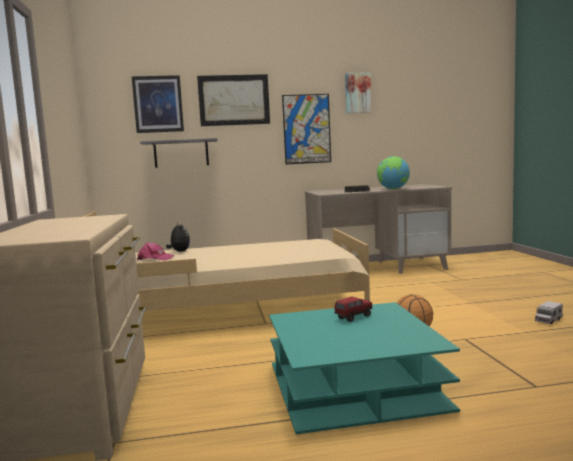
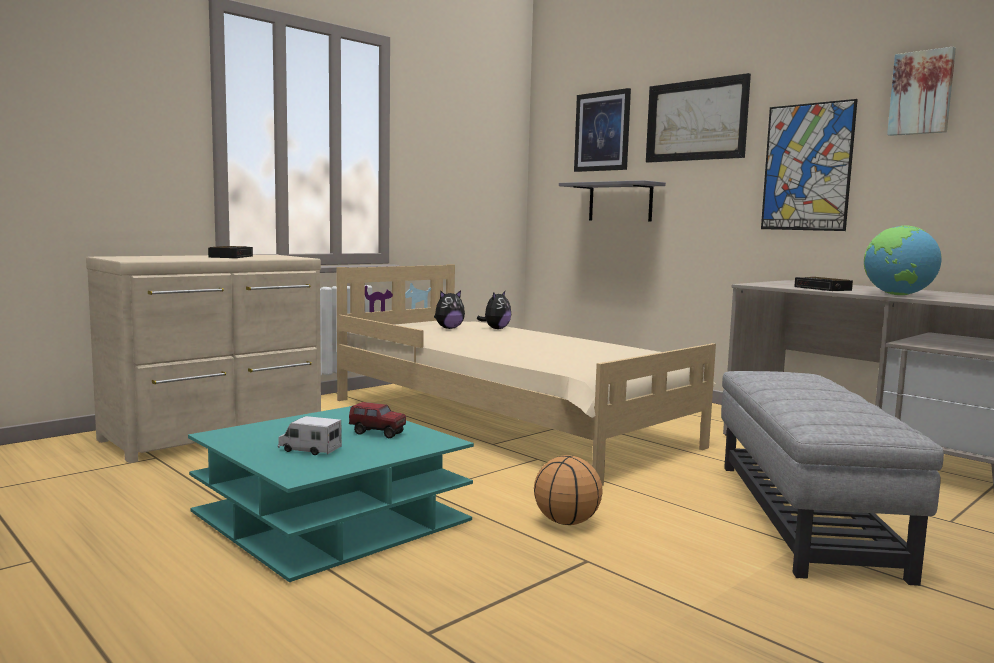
camera: 55 degrees right, 0 degrees up
pink cap [137,242,175,260] -> plush toy [434,290,465,329]
toy truck [535,301,563,324] -> toy truck moved to [278,416,342,455]
none -> alarm clock [208,246,253,258]
none -> grey ottoman [721,371,944,586]

